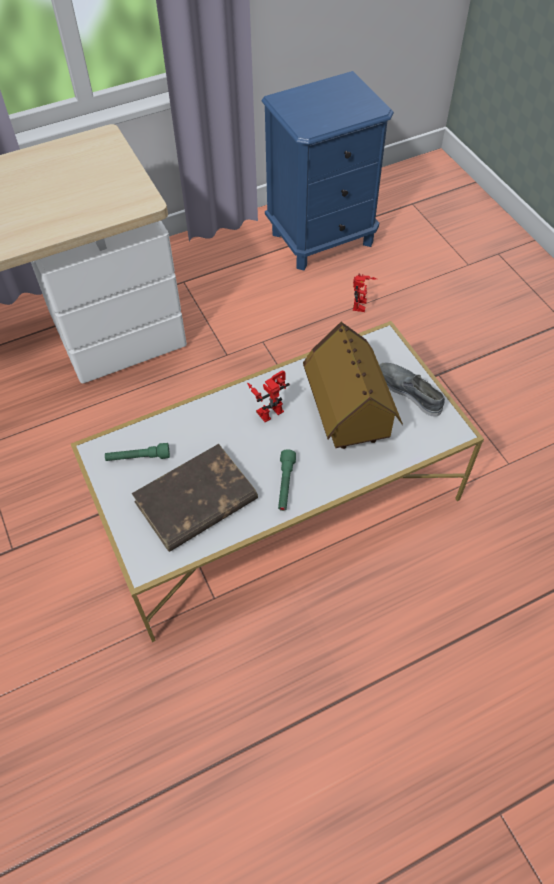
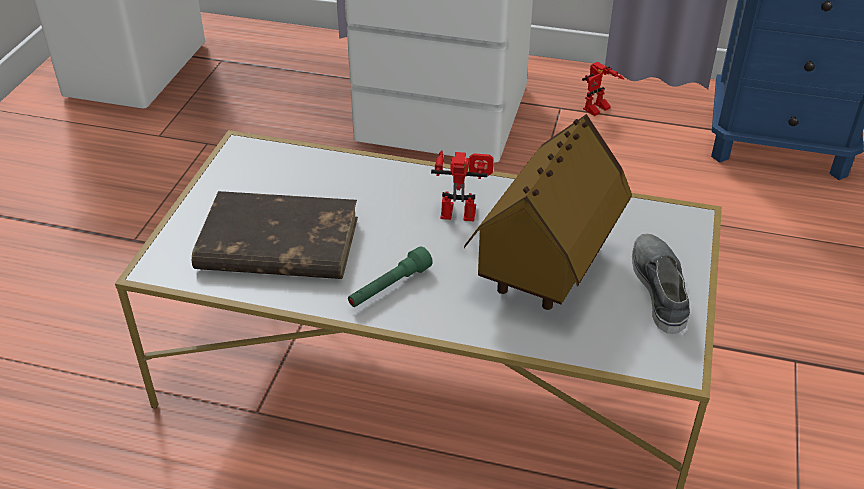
camera: 40 degrees right, 15 degrees down
green flashlight [105,443,170,461] -> none
toy robot [353,274,377,312] -> toy robot moved to [582,62,624,116]

